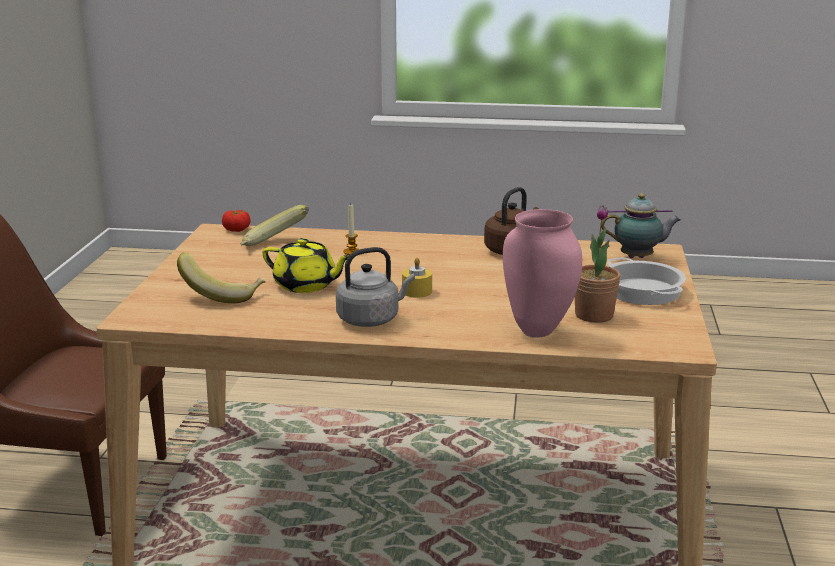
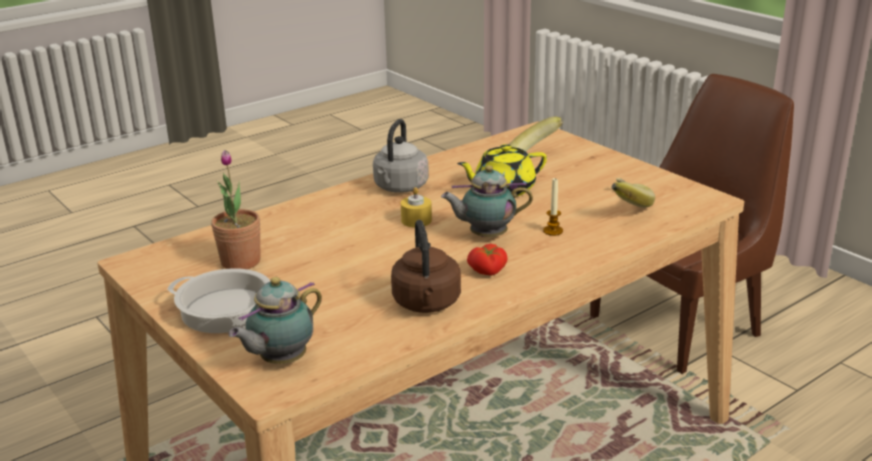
camera: 135 degrees right, 5 degrees up
tomato [222,210,251,232] -> tomato moved to [467,244,508,276]
pink vase [503,209,582,338] -> none
none -> teapot [441,165,533,237]

